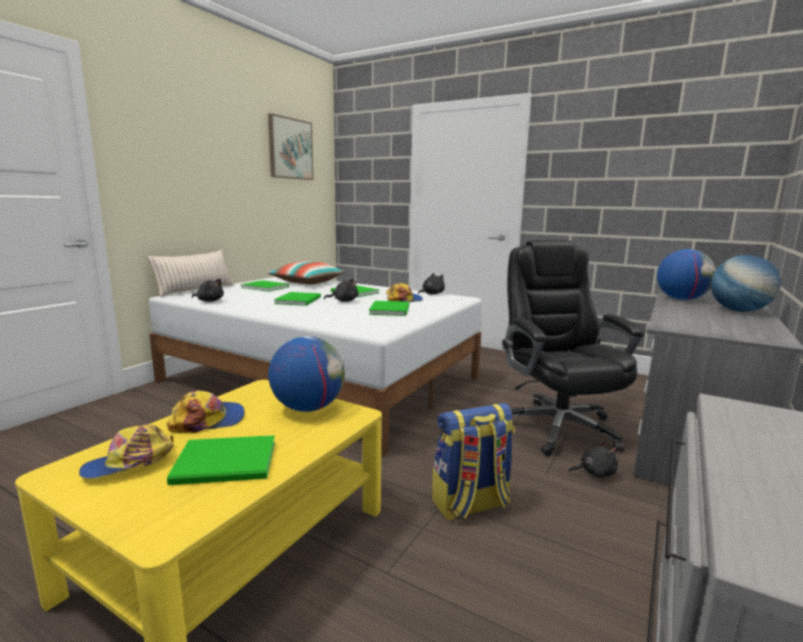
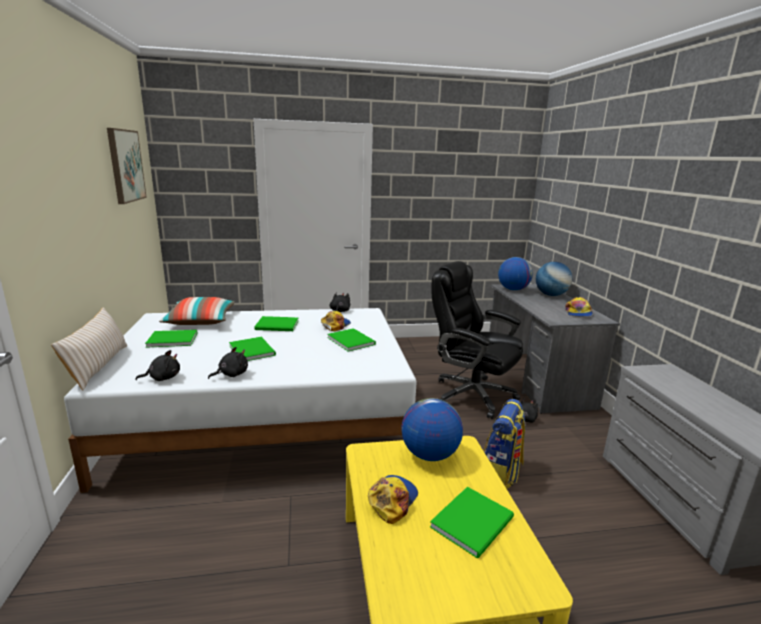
camera: 40 degrees left, 5 degrees up
cap [79,424,174,478] -> cap moved to [566,297,593,317]
black plush toy [324,279,358,302] -> black plush toy moved to [208,347,248,379]

